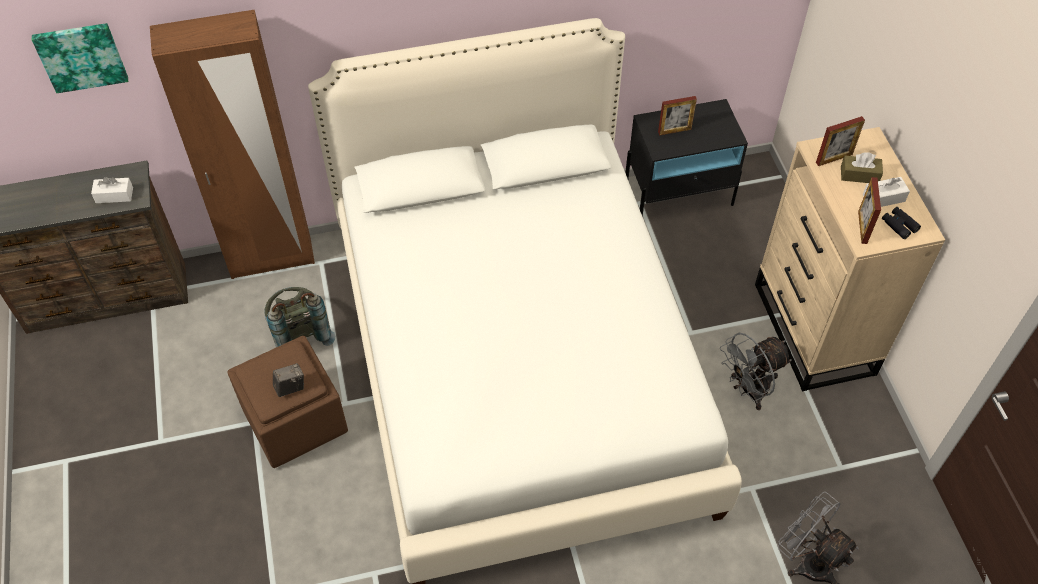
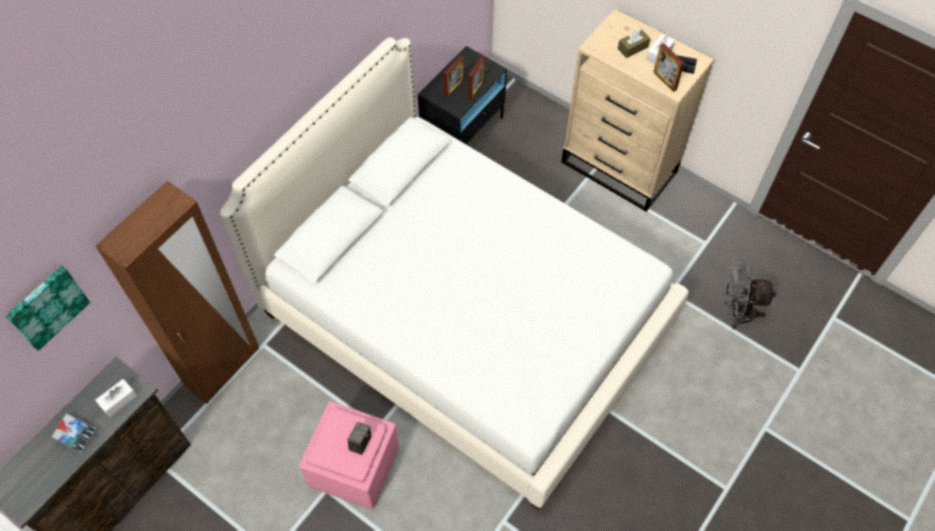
camera: 40 degrees left, 5 degrees up
brown ottoman [227,336,348,468] -> pink ottoman [299,401,399,509]
grey backpack [264,287,335,347] -> none
grey fan [720,332,792,410] -> none
picture frame [816,116,865,166] -> picture frame moved to [468,57,485,100]
none -> book [52,414,97,453]

